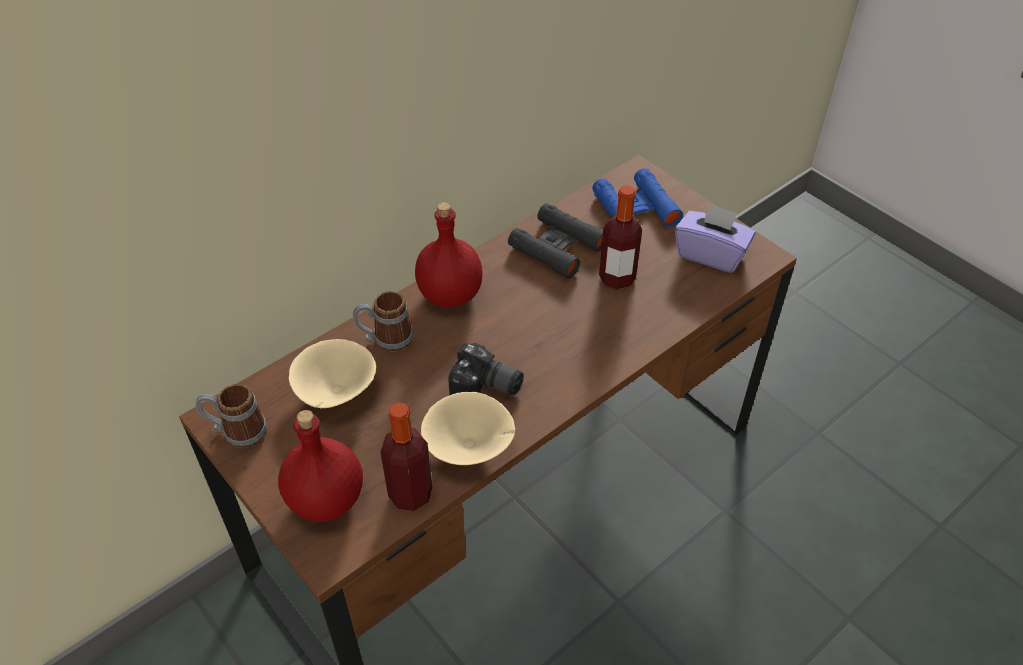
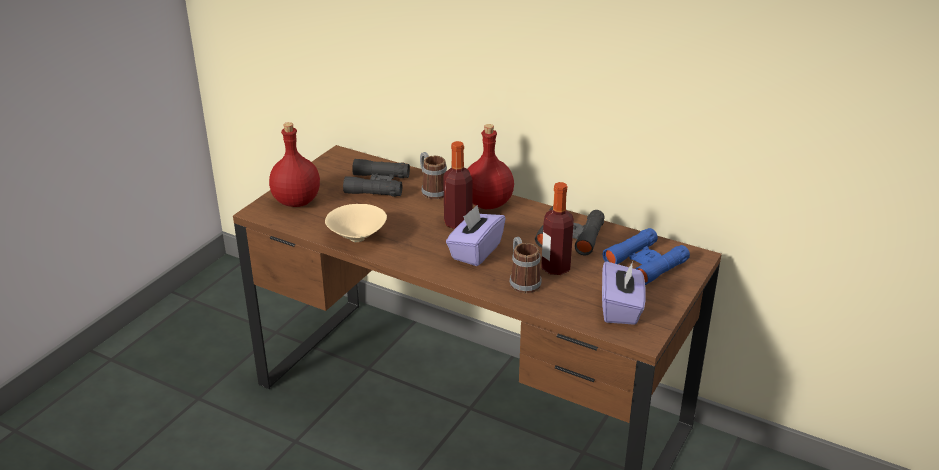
camera: 70 degrees right, 15 degrees down
mug [195,384,267,448] -> mug moved to [509,237,542,294]
beige bowl [289,339,376,408] -> black binoculars [343,159,410,197]
bottle [380,403,432,511] -> bottle moved to [443,141,473,229]
camera [448,343,524,395] -> none
none -> purple tissue box [446,205,506,266]

